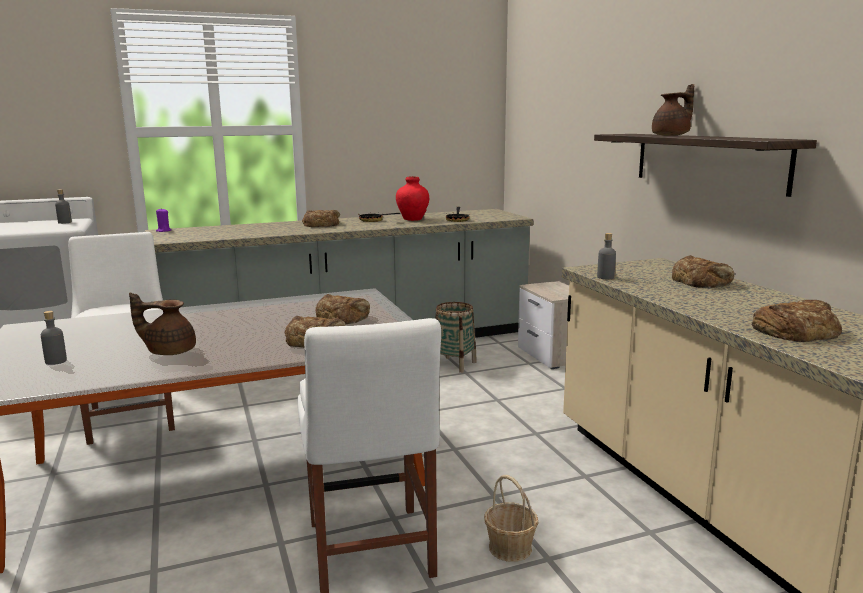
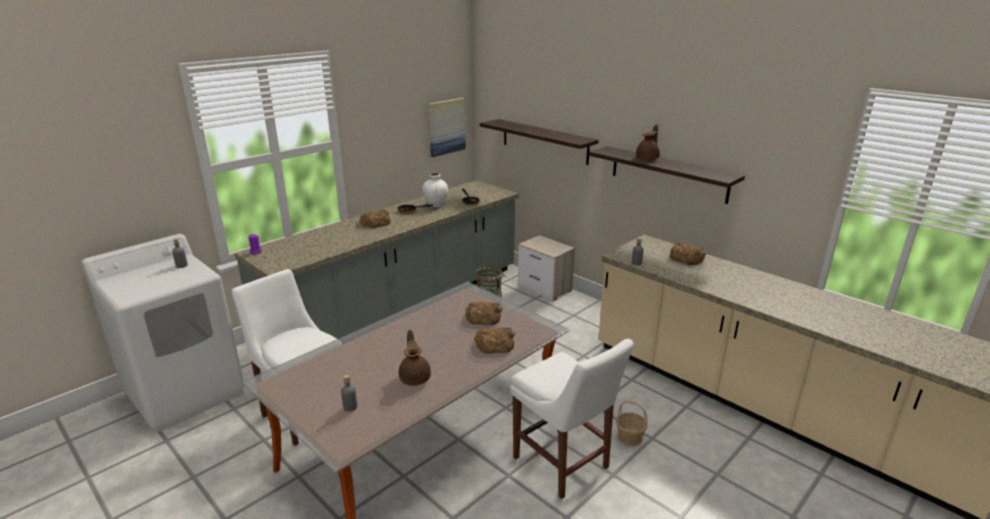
camera: 25 degrees left, 10 degrees up
brown teapot [129,292,196,355] -> brown teapot turned 105 degrees clockwise [399,330,431,386]
red vase [396,176,429,221] -> white vase [422,173,448,208]
bread [751,300,842,342] -> none
none -> picture [428,98,466,157]
none -> shelf [480,119,599,165]

